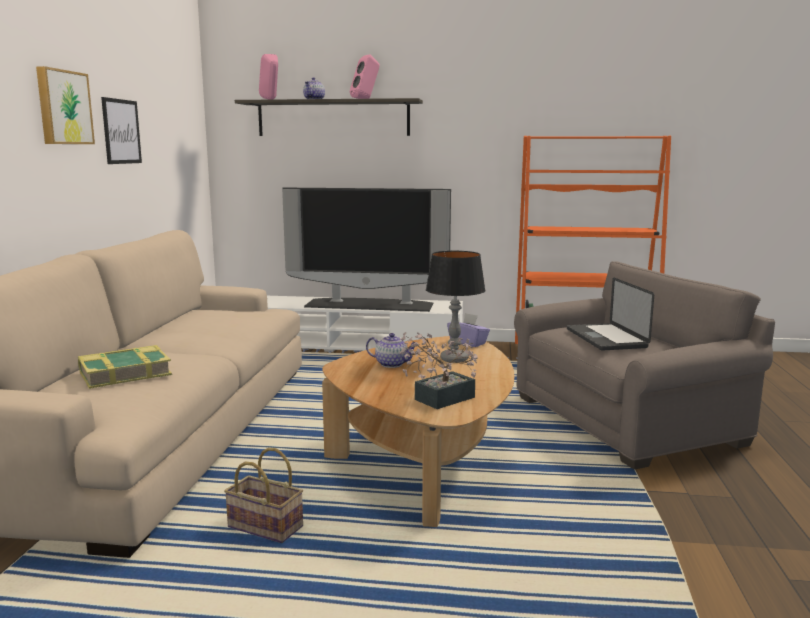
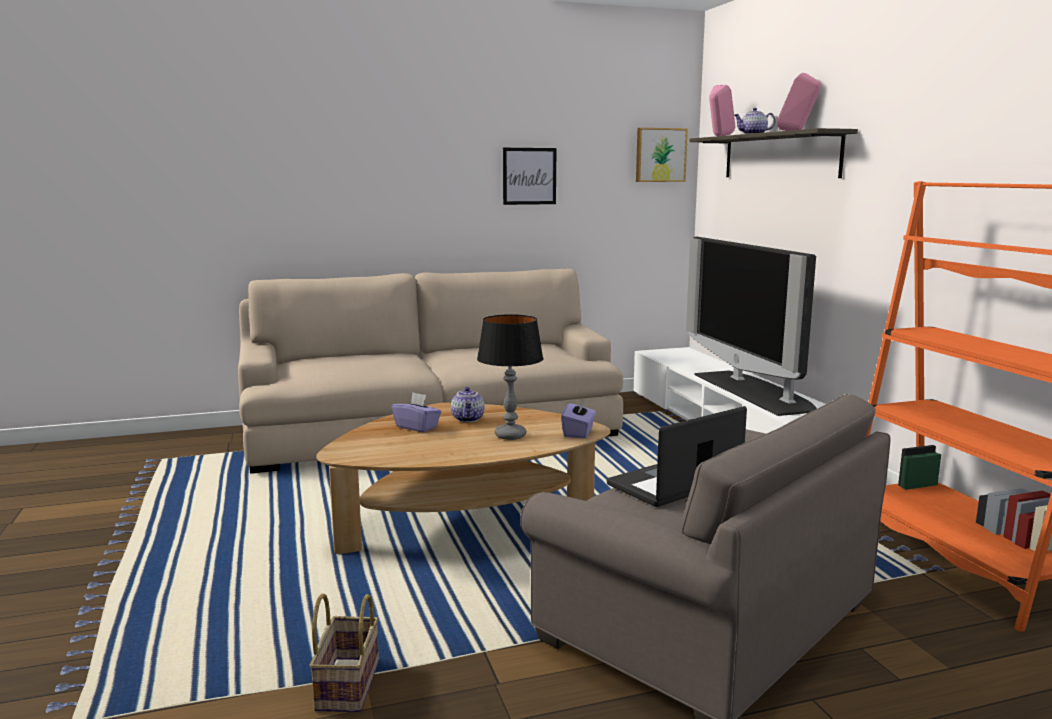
camera: 65 degrees right, 0 degrees up
picture [36,66,95,144] -> picture moved to [636,128,688,182]
book [78,345,172,389] -> none
basket [224,448,303,543] -> basket moved to [309,593,379,712]
potted plant [399,332,478,409] -> none
none -> purple tissue box [391,392,441,432]

